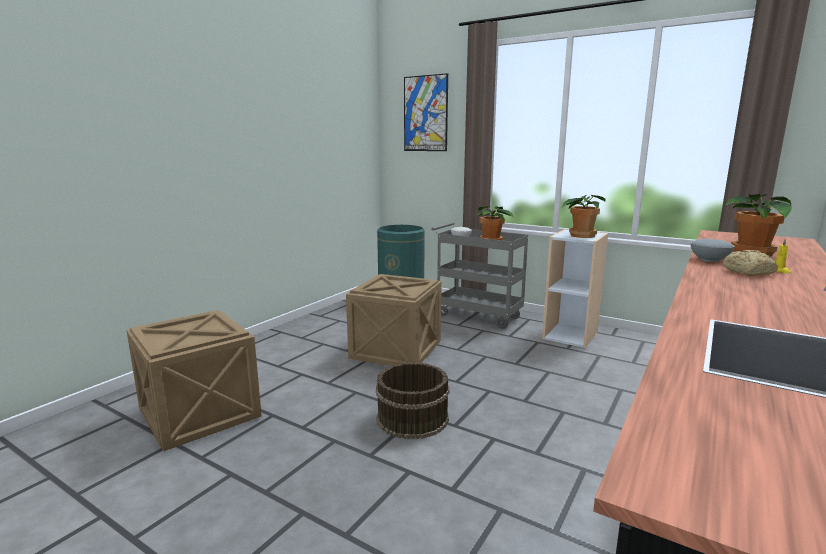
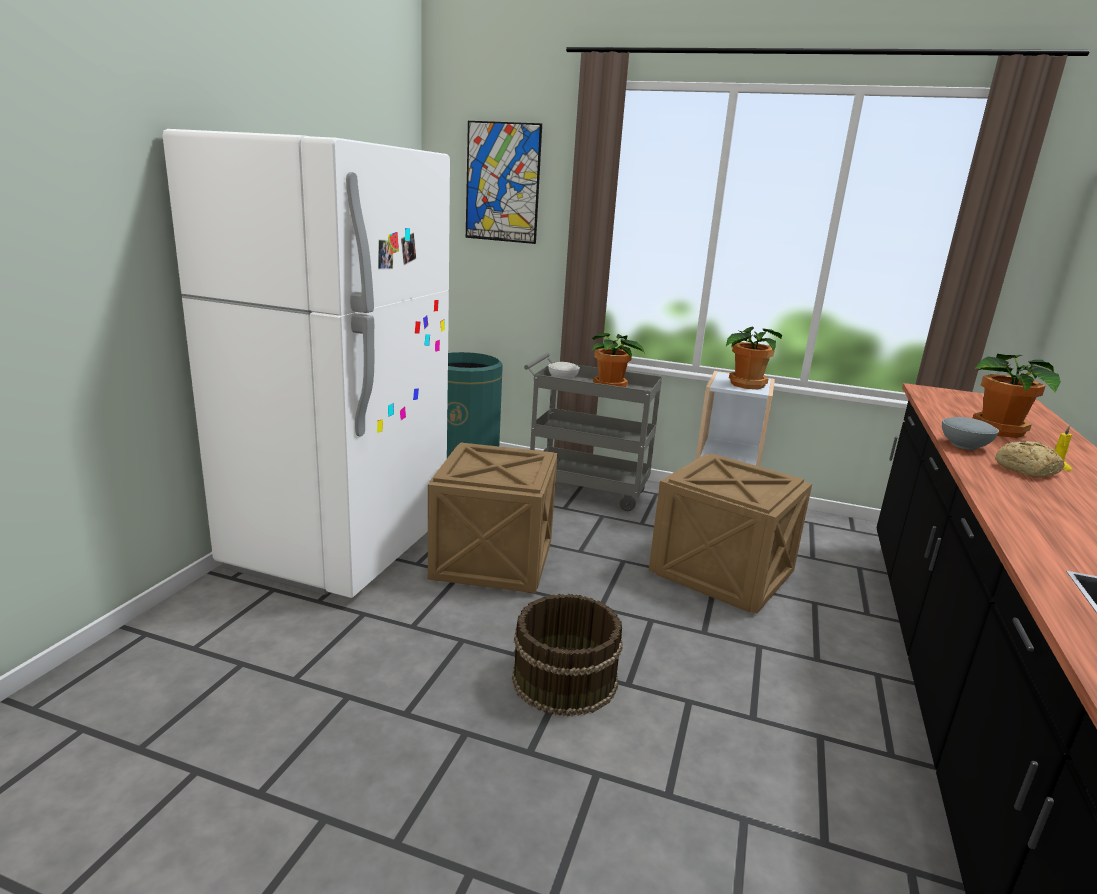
camera: 15 degrees left, 5 degrees up
crate [126,310,262,451] -> crate moved to [649,454,812,614]
none -> white fridge [163,129,450,598]

